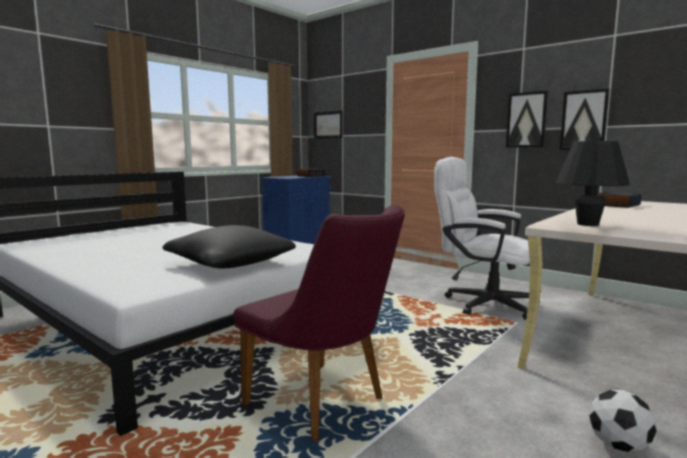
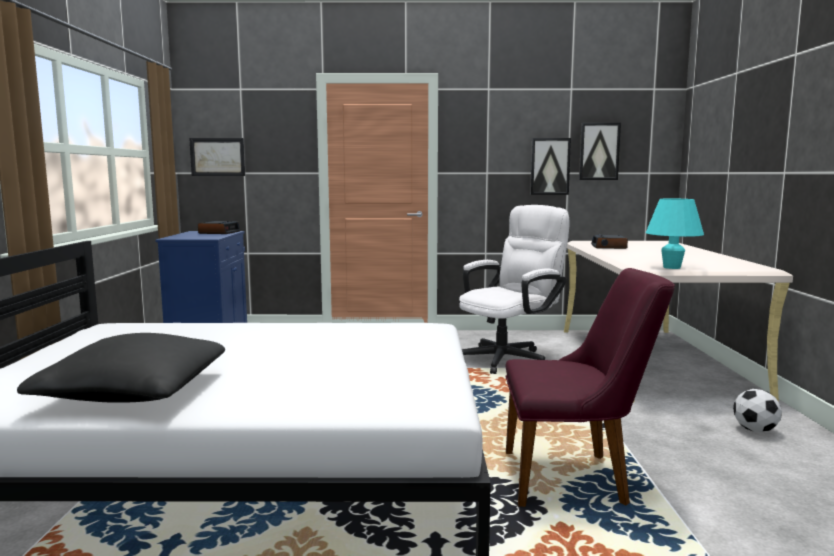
camera: 40 degrees left, 0 degrees up
black pillow [162,225,296,269] -> black pillow moved to [17,333,225,403]
white office chair [434,157,540,320] -> white office chair turned 150 degrees clockwise [459,205,570,374]
picture [506,91,548,148] -> picture moved to [579,123,621,180]
black table lamp [556,141,630,226] -> turquoise table lamp [646,199,704,269]

